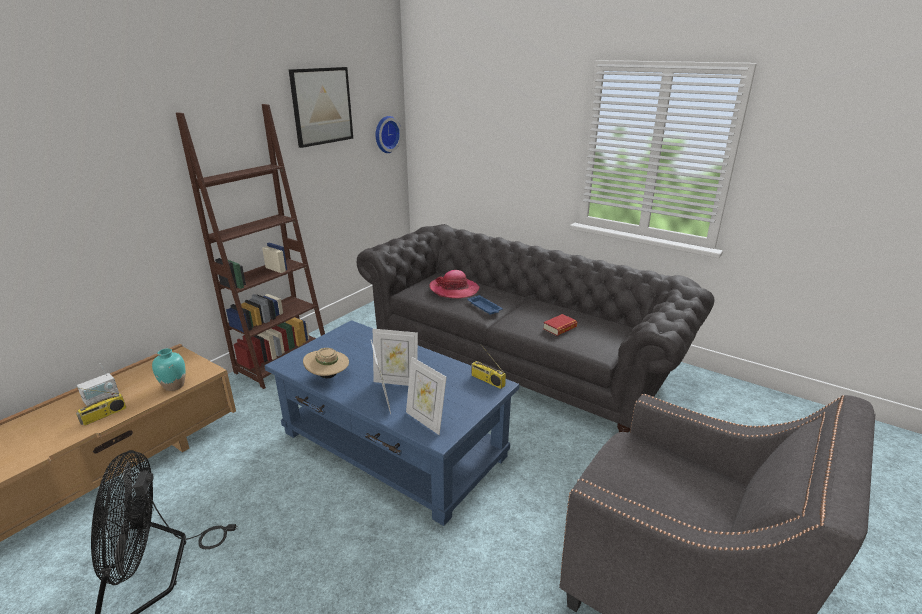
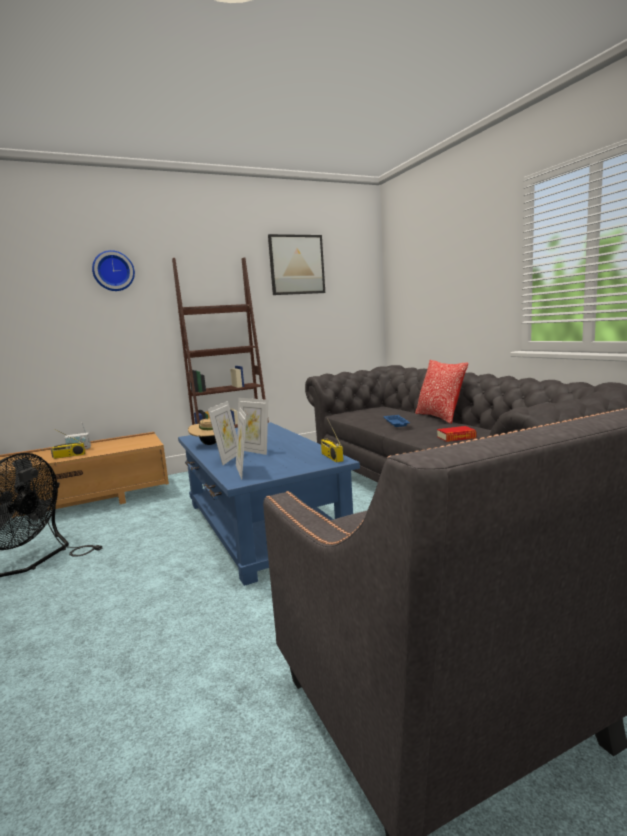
camera: 30 degrees right, 15 degrees down
turquoise vase [152,348,186,391] -> none
wall clock [376,116,402,153] -> wall clock moved to [92,250,135,291]
hat [429,270,480,298] -> none
none -> pillow [415,360,468,424]

